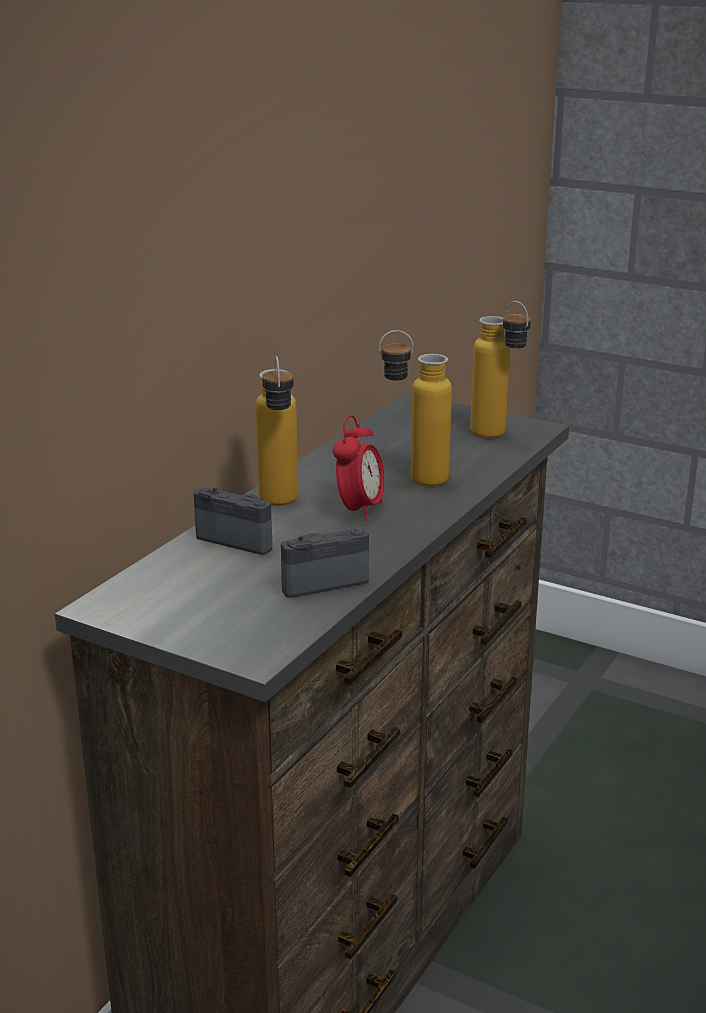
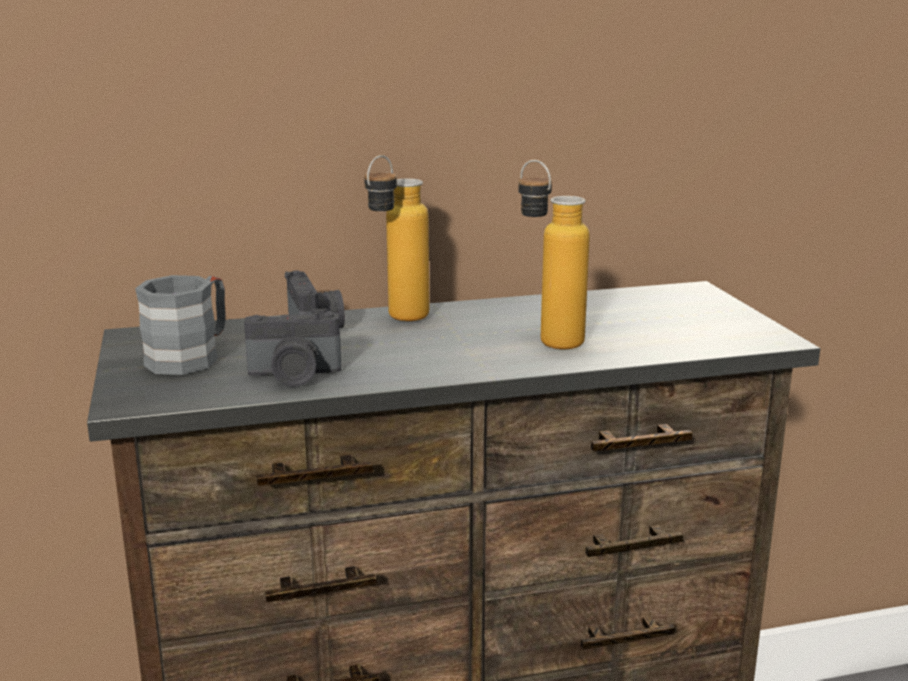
camera: 45 degrees right, 5 degrees down
camera [281,528,369,598] -> camera turned 150 degrees clockwise [244,309,341,387]
alarm clock [333,415,384,521] -> none
bottle [470,301,531,438] -> none
none -> grey mug [135,275,226,375]

